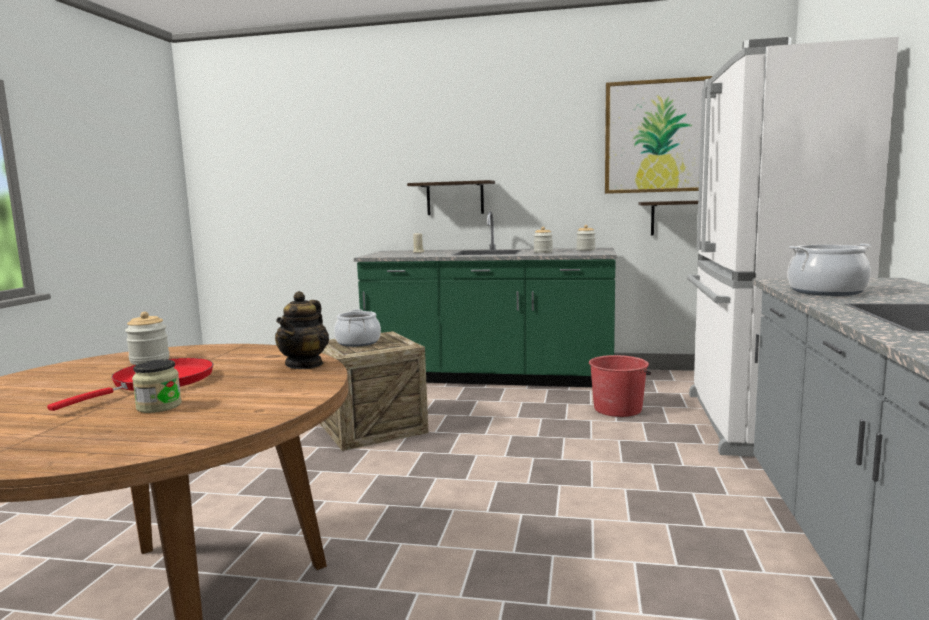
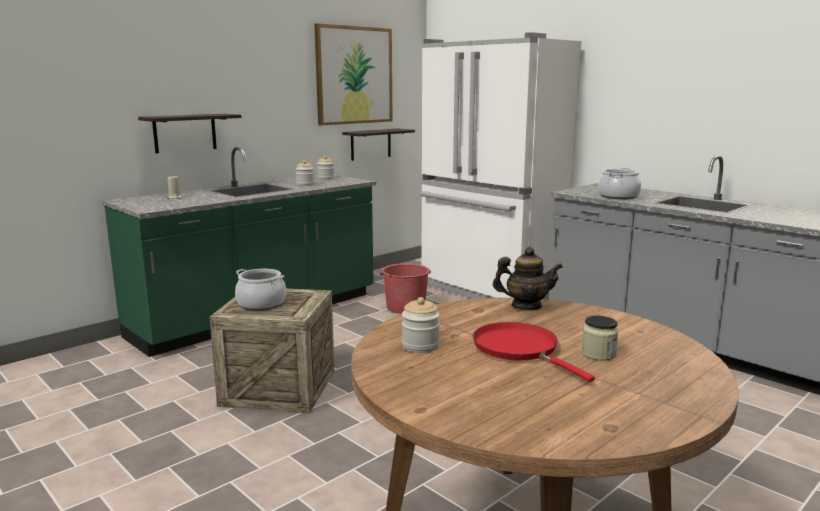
camera: 55 degrees left, 5 degrees up
teapot [275,291,329,369] -> teapot turned 45 degrees counterclockwise [493,247,563,310]

